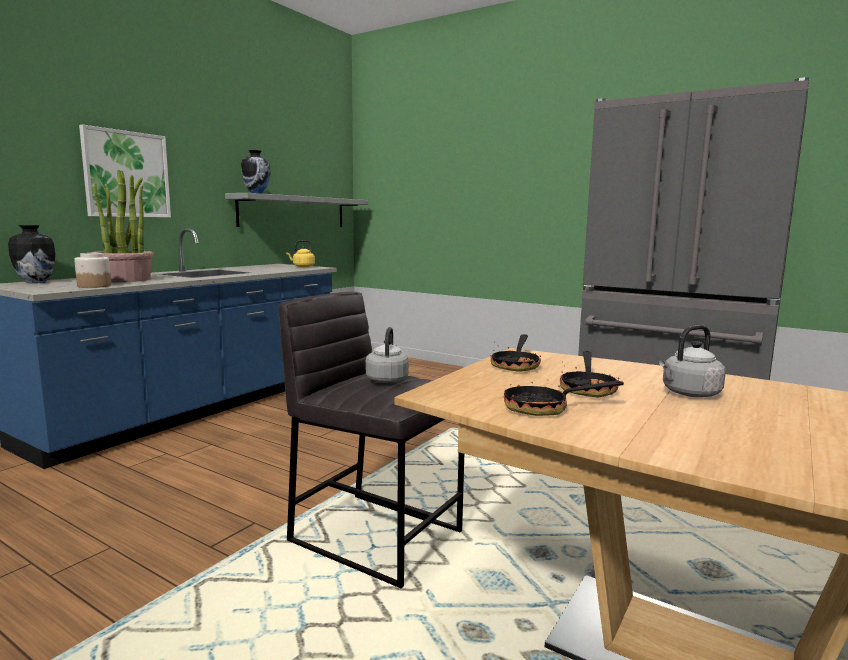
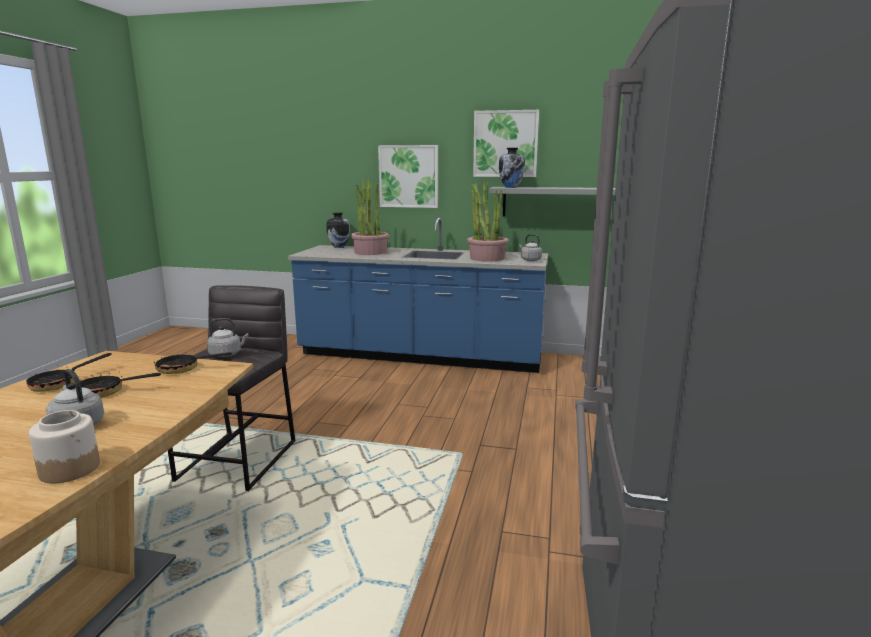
camera: 70 degrees right, 5 degrees up
jar [74,253,111,288] -> jar moved to [29,410,100,484]
yellow kettle [286,240,315,267] -> grey kettle [519,234,542,261]
frying pan [504,381,624,416] -> frying pan turned 120 degrees counterclockwise [26,353,112,392]
none -> potted plant [467,179,509,262]
none -> picture [473,110,539,177]

